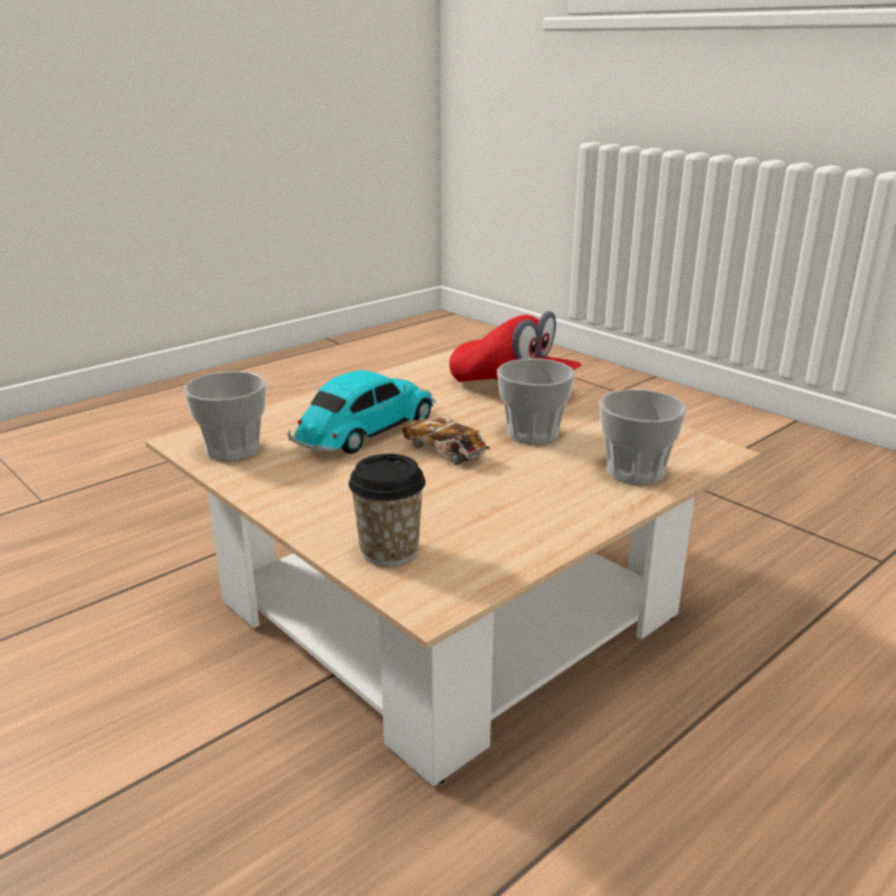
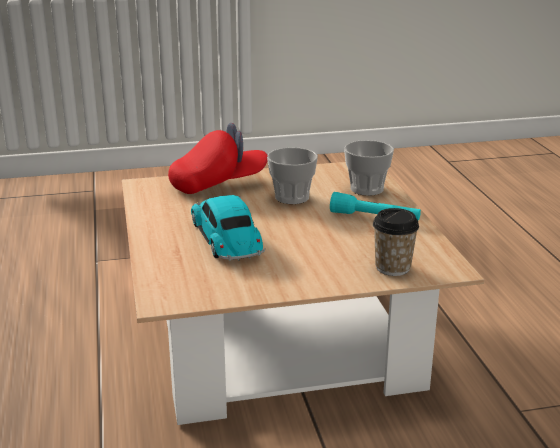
camera: 60 degrees left, 0 degrees up
cup [184,371,266,461] -> none
toy car [403,417,490,465] -> none
none -> turquoise flashlight [330,192,421,221]

